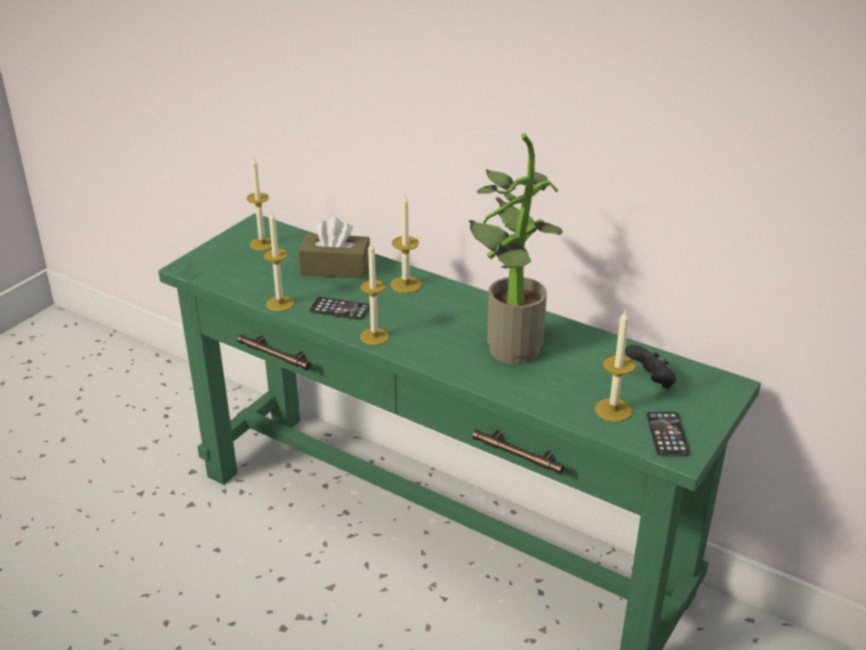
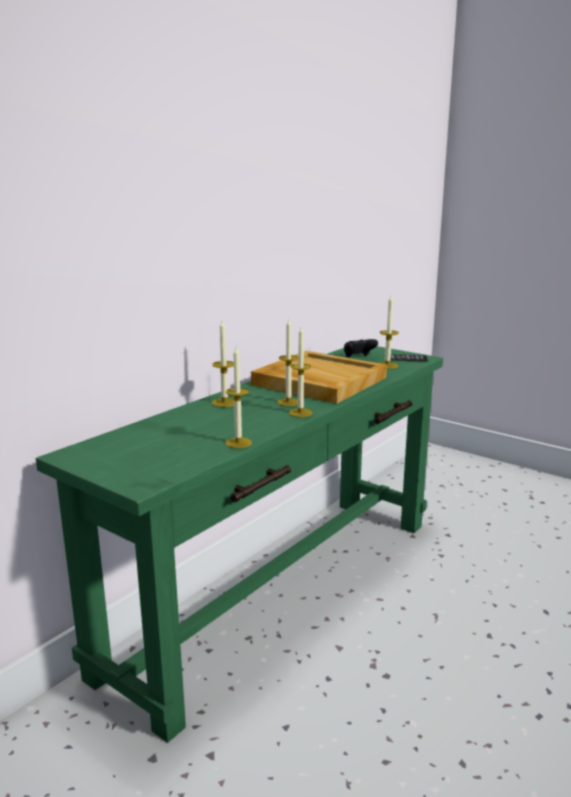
camera: 85 degrees left, 15 degrees down
candle [246,156,272,251] -> candle moved to [277,320,299,406]
brown tissue box [298,217,370,279] -> none
phone [309,297,370,320] -> none
potted plant [469,133,563,365] -> beige tray [251,351,387,404]

